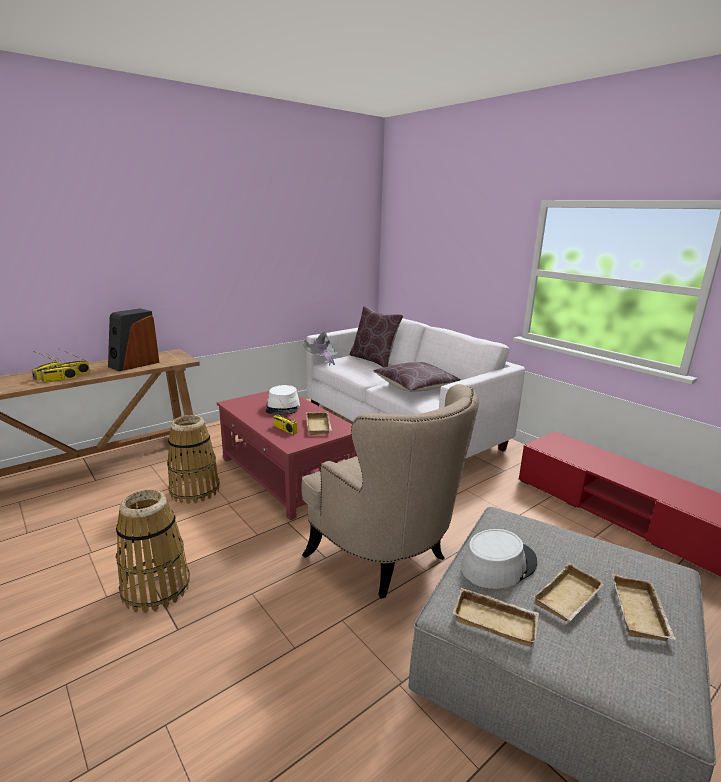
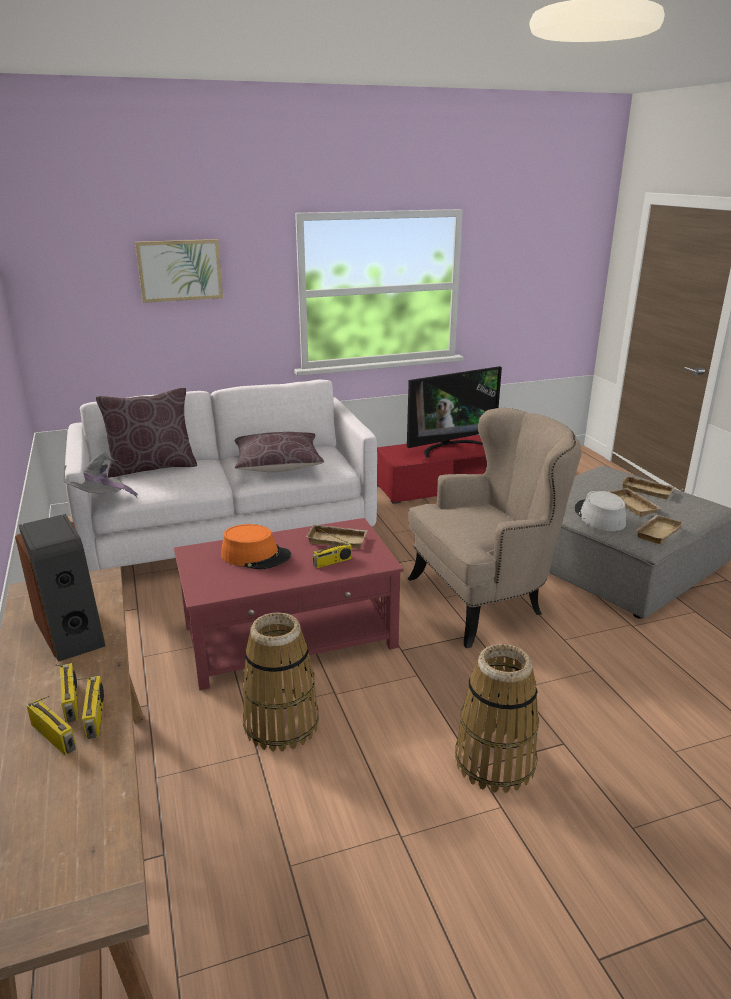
camera: 70 degrees left, 5 degrees up
white hat [265,385,300,415] -> orange hat [221,524,291,569]
none -> picture [135,239,223,303]
none -> television [407,366,502,458]

